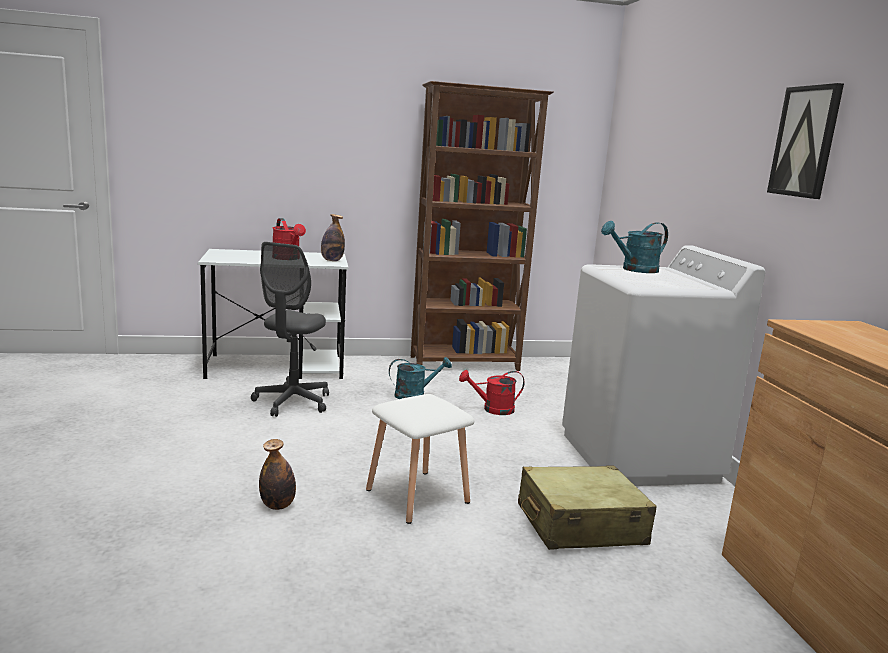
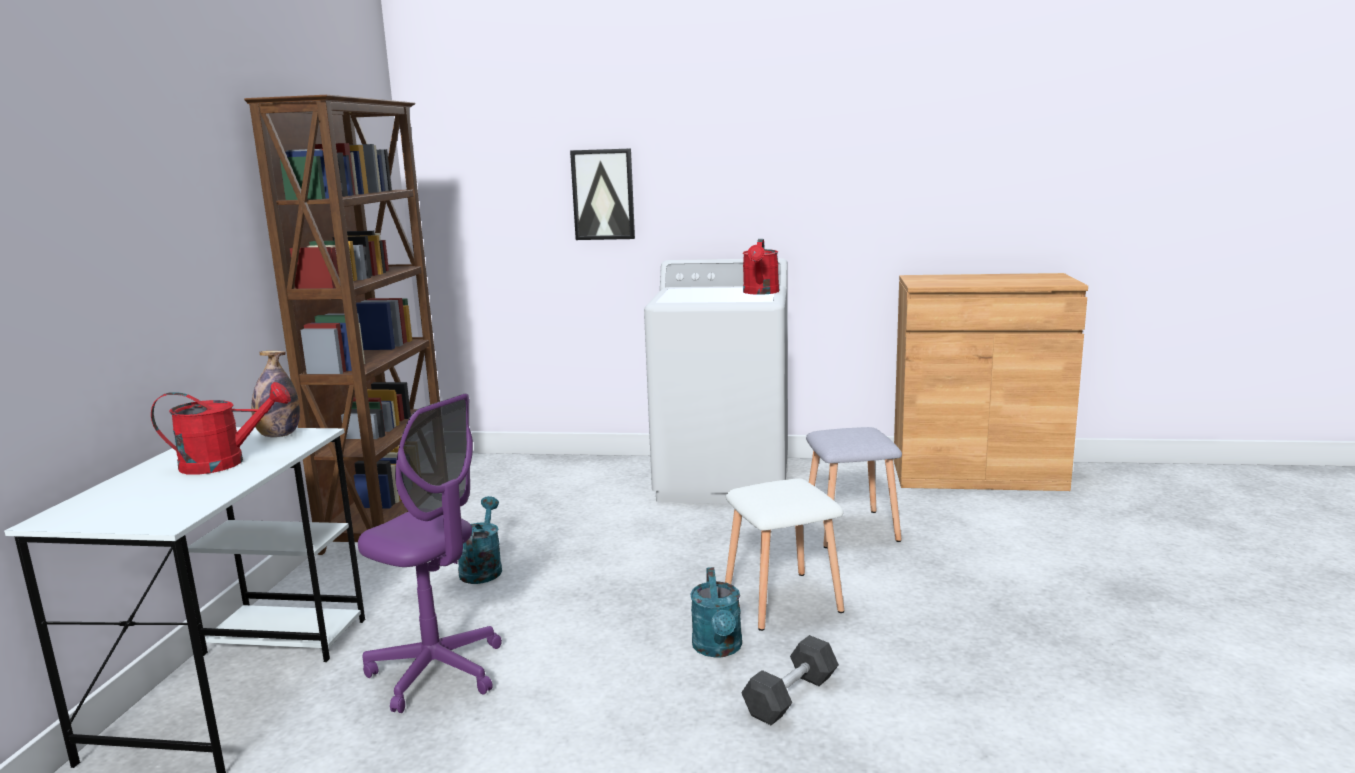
camera: 70 degrees left, 0 degrees up
grey office chair [251,242,329,417] -> purple office chair [358,394,502,713]
bottle [259,439,296,510] -> grey dumbbell [741,635,839,725]
red watering can [459,370,524,415] -> red watering can moved to [743,239,779,295]
beige suitcase [518,466,657,550] -> grey stool [806,427,902,548]
turquoise watering can [601,221,668,273] -> turquoise watering can moved to [690,567,742,658]
picture [767,83,844,199] -> picture moved to [570,148,635,240]

